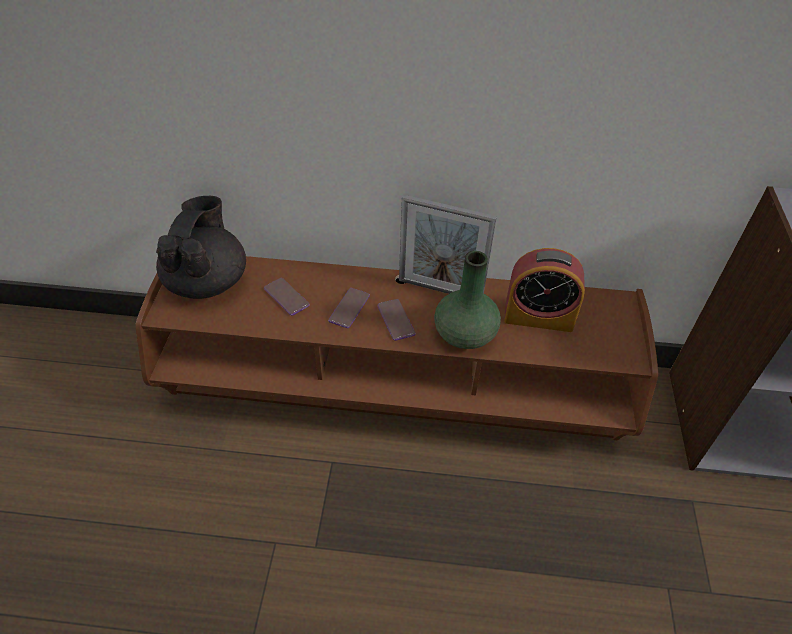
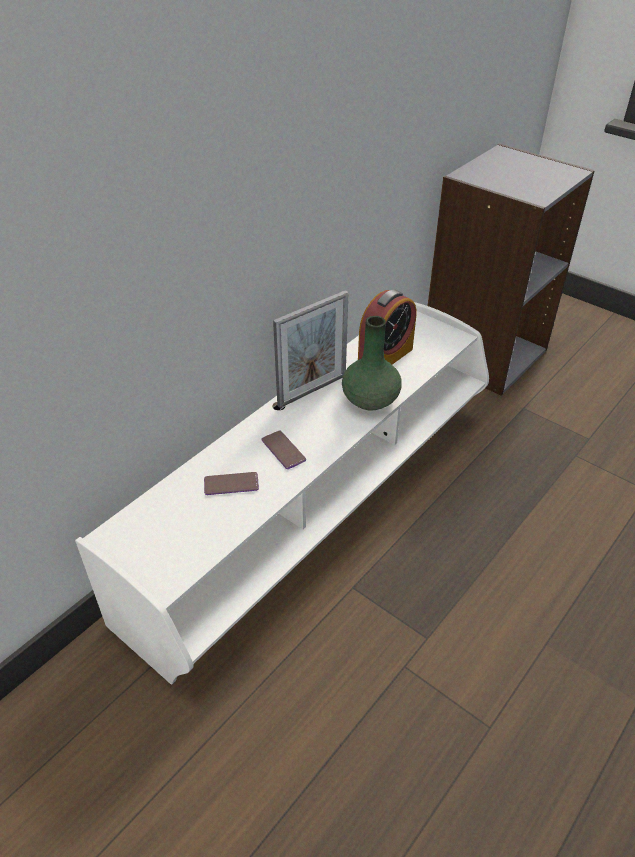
camera: 55 degrees left, 5 degrees down
brown tv stand [136,256,658,440] -> white tv stand [75,302,489,685]
black teapot [156,196,246,299] -> none
phone [377,299,416,341] -> none

